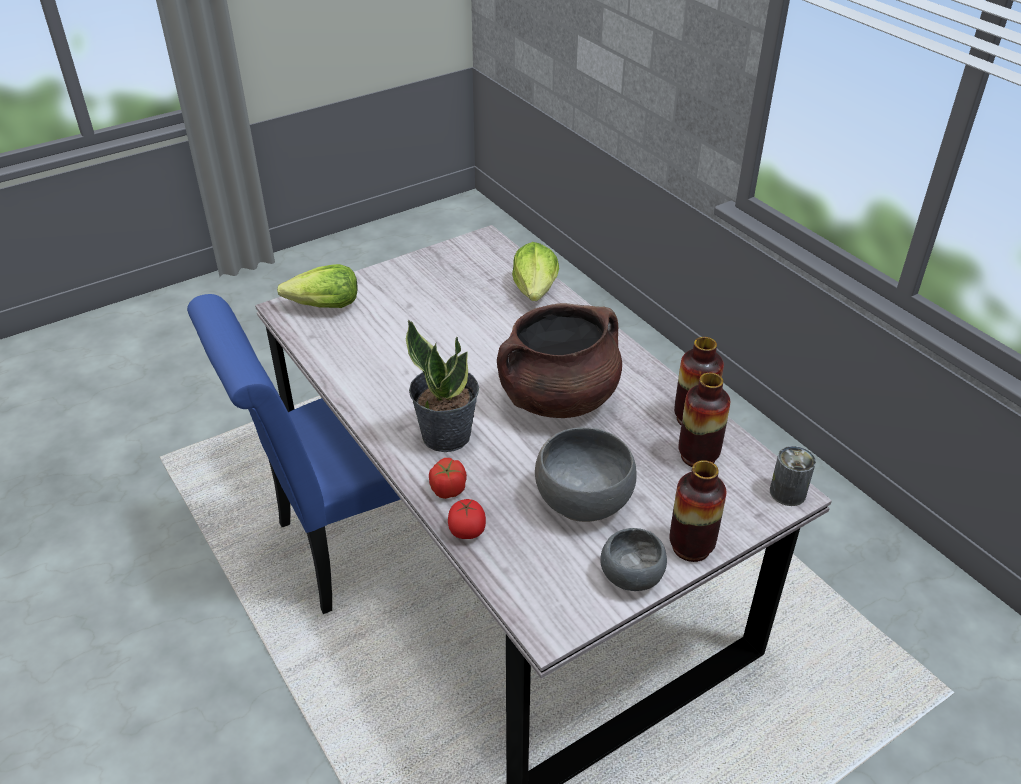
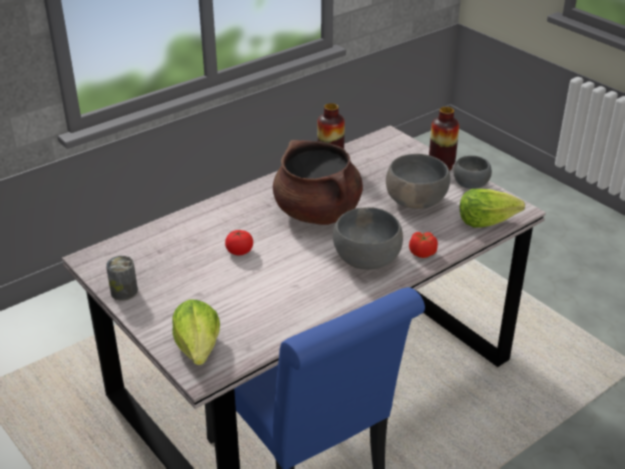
camera: 95 degrees left, 5 degrees down
potted plant [406,320,479,452] -> grey bowl [333,207,403,270]
tomato [448,499,486,539] -> tomato moved to [225,230,253,255]
lettuce [512,242,559,301] -> lettuce moved to [460,189,525,228]
vase [678,373,730,467] -> none
can [770,446,816,506] -> can moved to [106,256,138,301]

